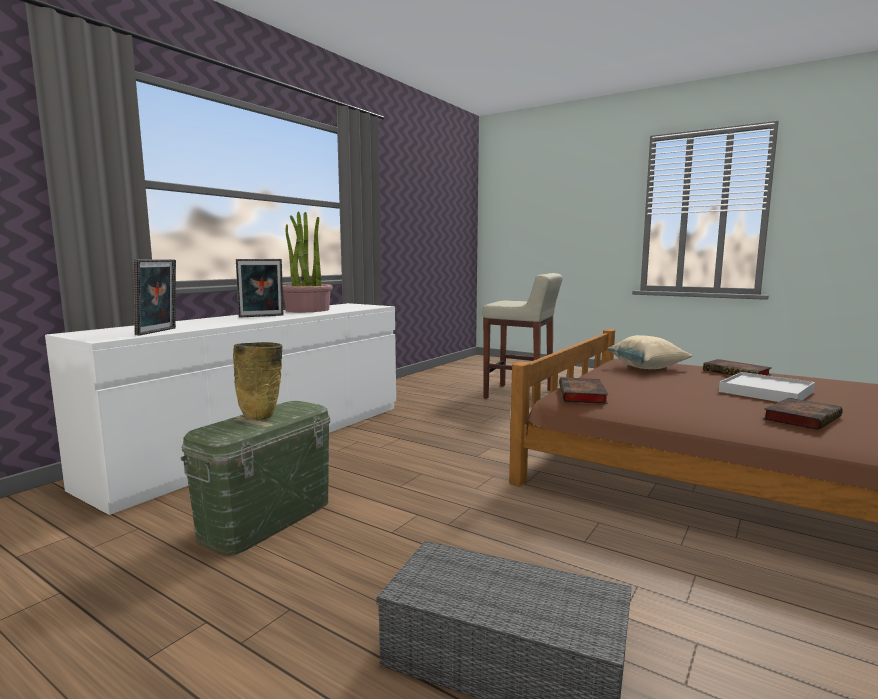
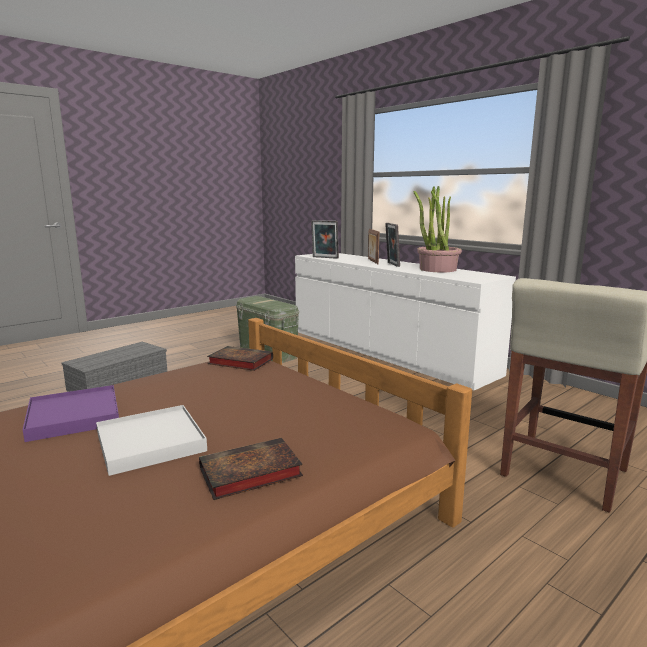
camera: 105 degrees right, 5 degrees up
beige vase [233,342,283,420] -> none
beige pillow [607,335,693,369] -> none
book [763,398,843,430] -> purple tray [22,385,119,442]
none -> picture frame [368,229,379,264]

